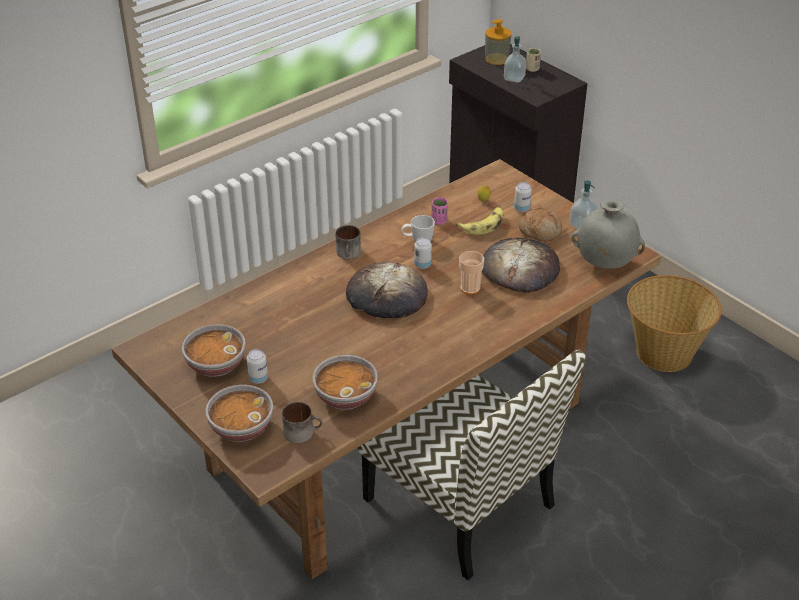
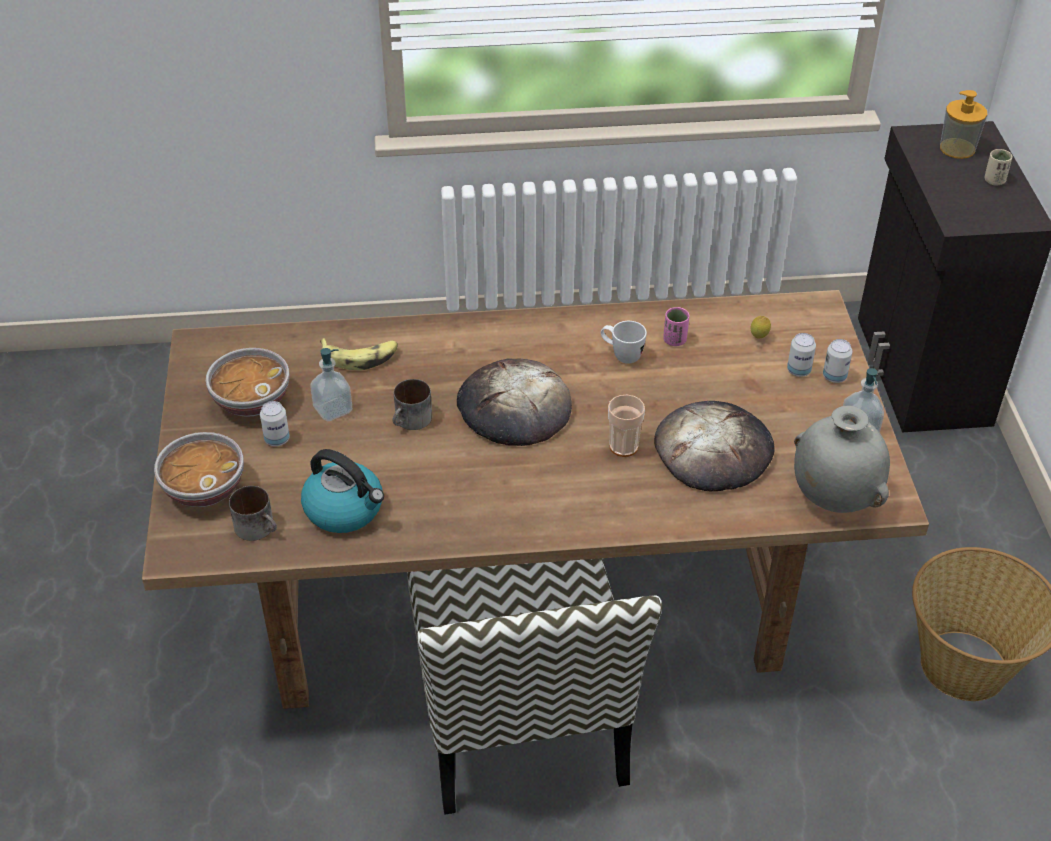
camera: 35 degrees right, 5 degrees up
bowl [312,355,378,409] -> kettle [301,449,384,533]
mug [335,225,361,259] -> mug moved to [393,379,432,430]
can [414,237,432,269] -> can moved to [823,339,853,383]
banana [456,207,504,235] -> banana moved to [320,338,398,370]
soap dispenser [504,36,526,83] -> soap dispenser moved to [310,348,352,421]
bread [519,207,562,241] -> none

